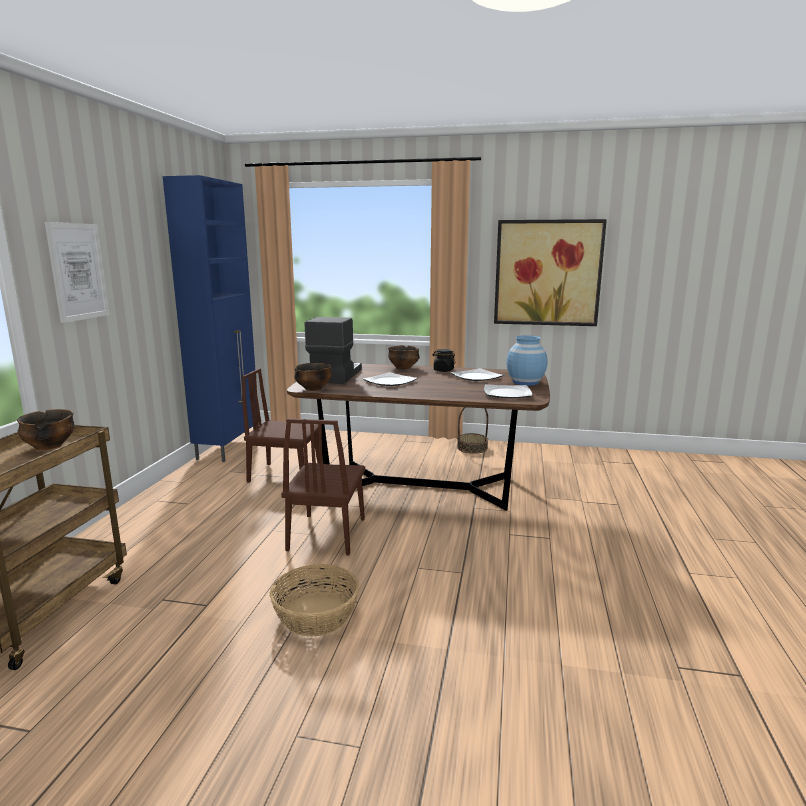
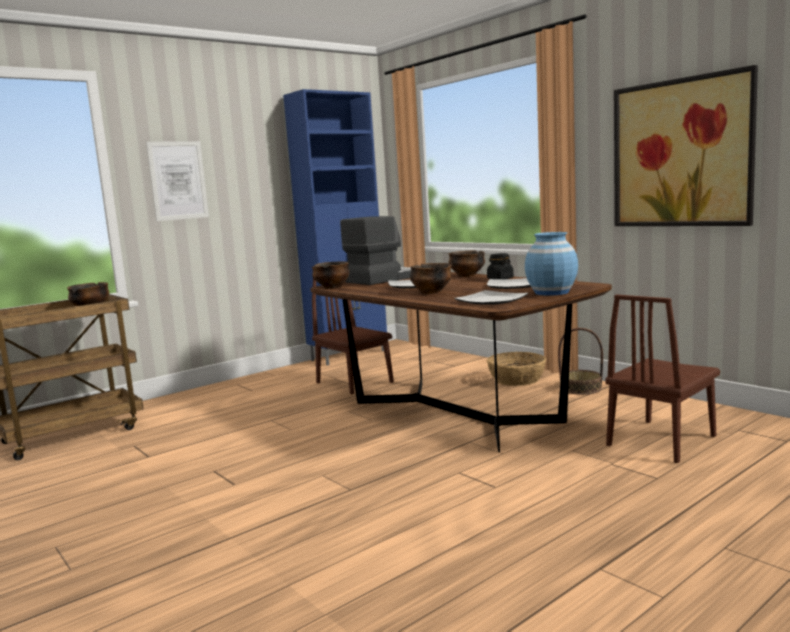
camera: 40 degrees right, 5 degrees down
basket [270,564,359,637] -> basket moved to [486,352,546,386]
brown chair [281,418,365,555] -> brown chair moved to [605,294,720,463]
none -> bowl [410,263,452,294]

